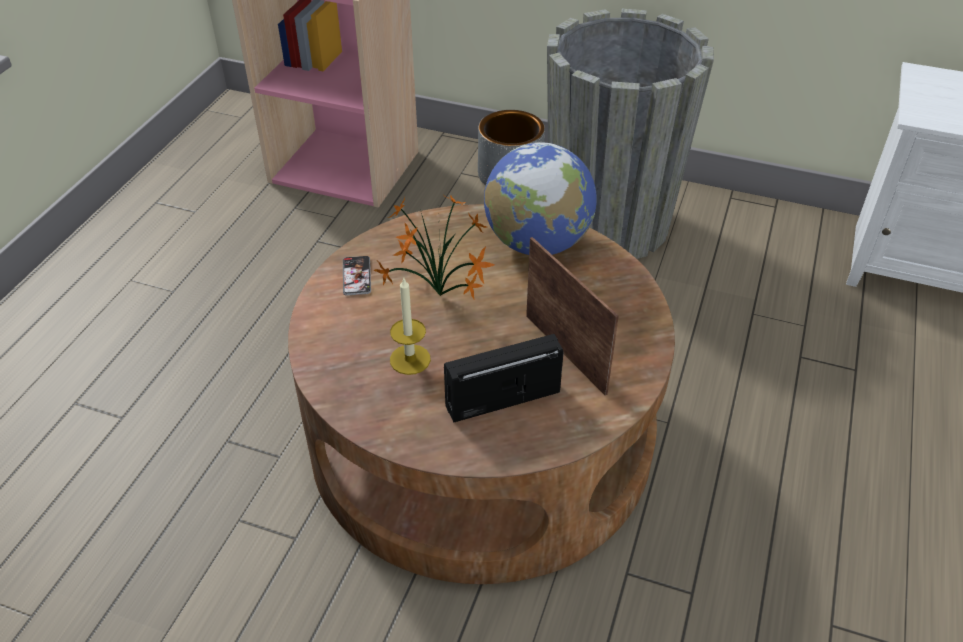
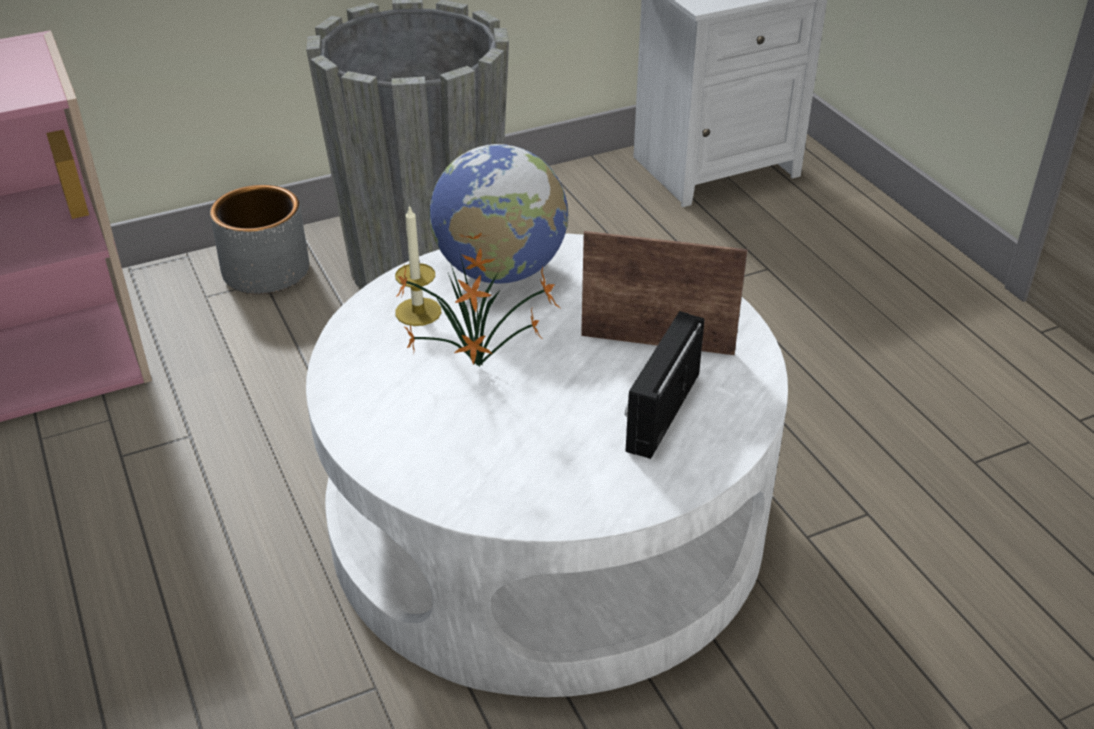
camera: 45 degrees left, 5 degrees down
brown coffee table [288,204,675,584] -> white coffee table [306,233,788,697]
phone [343,256,371,296] -> none
candle [390,278,431,375] -> candle moved to [395,205,441,326]

